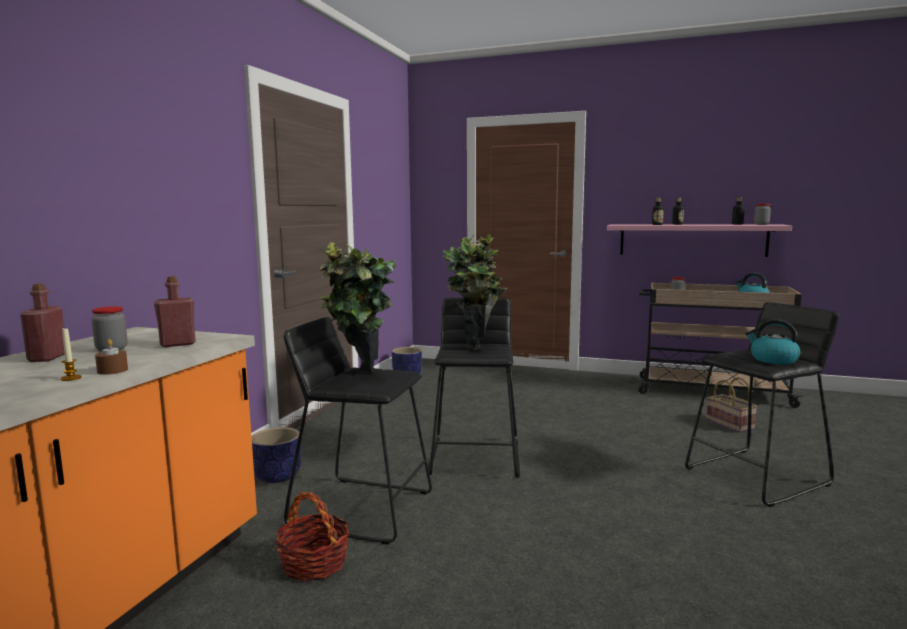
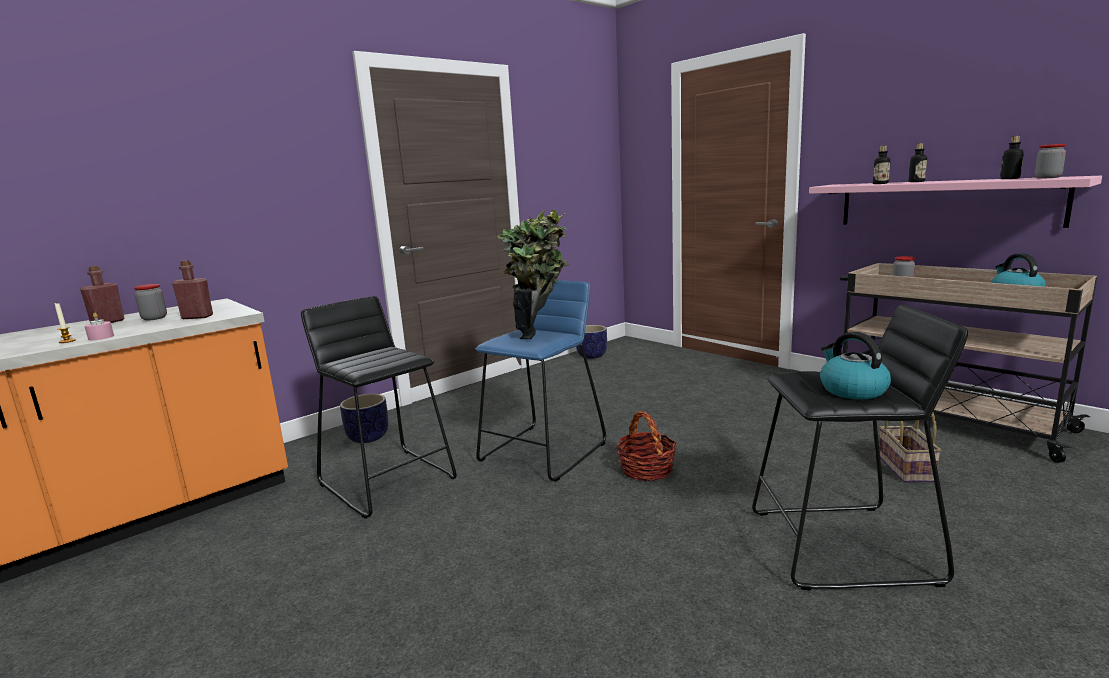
camera: 30 degrees right, 5 degrees up
brown candle [95,339,128,375] -> pink candle [85,313,114,340]
basket [275,491,350,582] -> basket moved to [616,411,676,481]
potted plant [320,242,396,373] -> none
black stool [429,298,520,478] -> blue stool [475,280,606,482]

